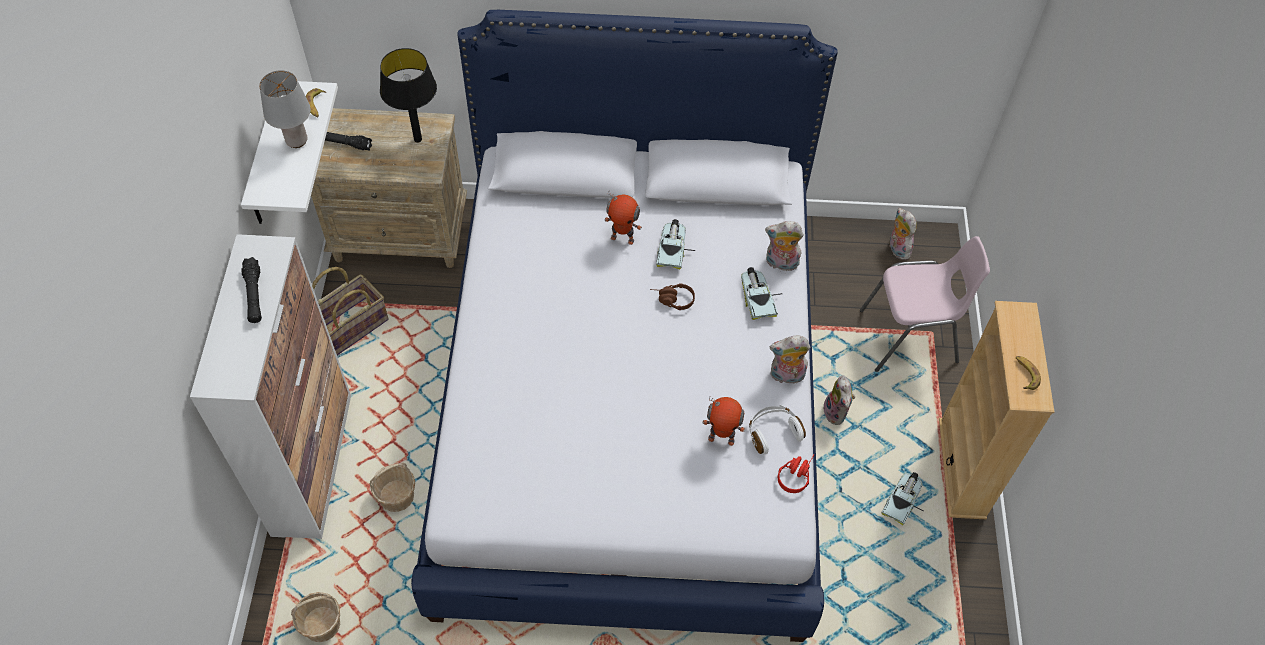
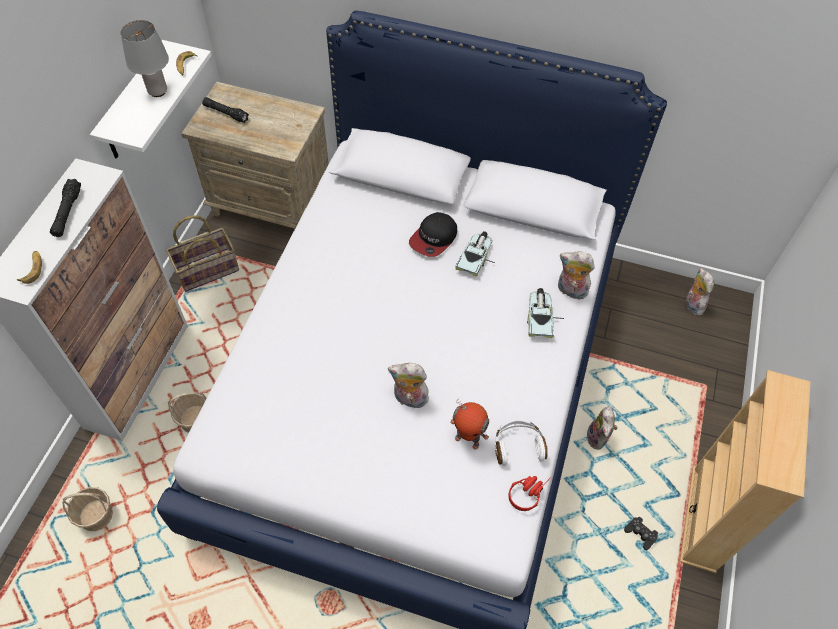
camera: 15 degrees right, 0 degrees up
black table lamp [380,48,437,142] -> none
toy robot [604,190,642,245] -> cap [409,212,457,257]
brown headphones [650,283,695,310] -> none
plush toy [770,336,810,383] -> plush toy moved to [388,363,429,408]
pink chair [860,236,990,372] -> none
toy car [882,472,924,525] -> black game controller [624,517,658,550]
banana [1016,356,1041,390] -> banana moved to [17,251,42,284]

